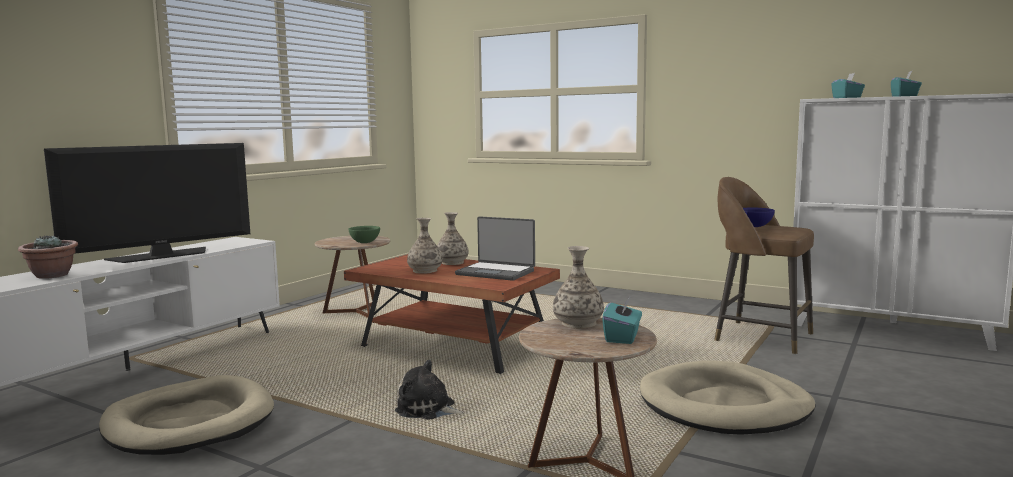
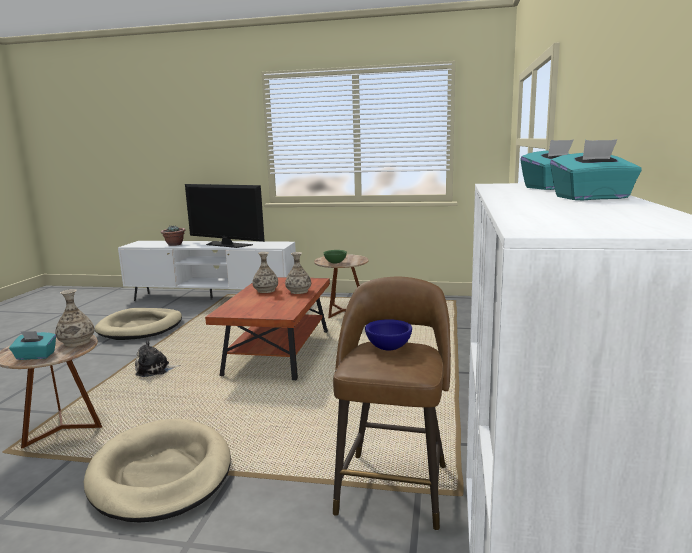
camera: 70 degrees right, 5 degrees up
plush toy [395,360,464,420] -> plush toy turned 105 degrees counterclockwise [135,340,181,377]
laptop [455,216,535,281] -> none

